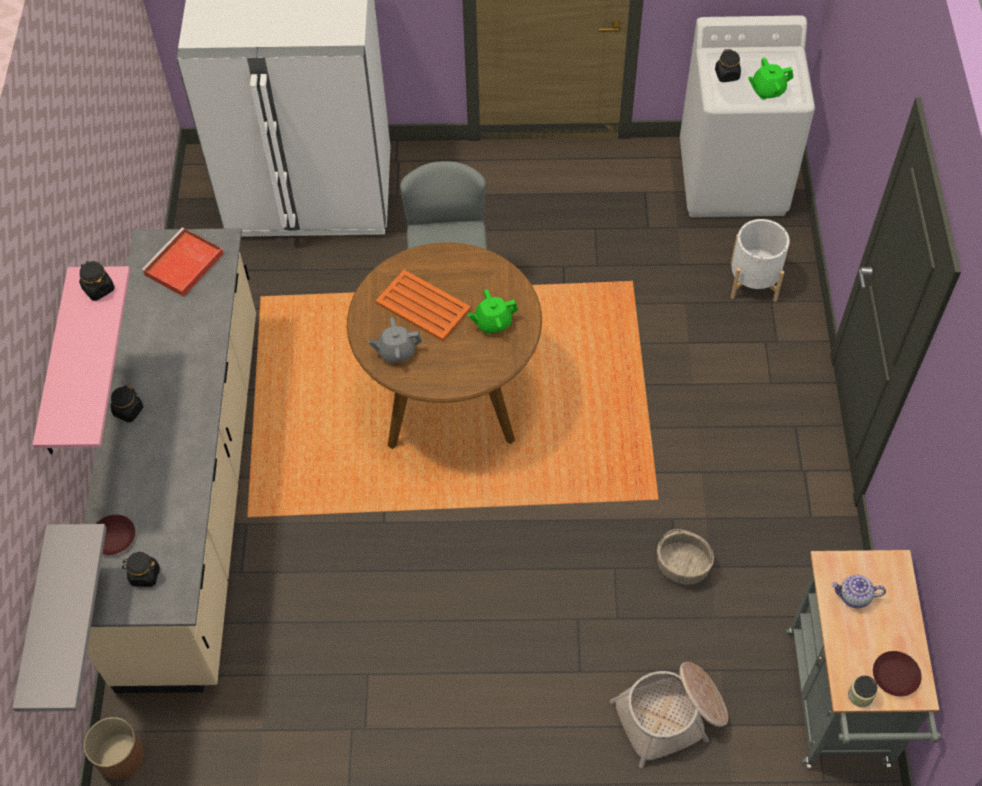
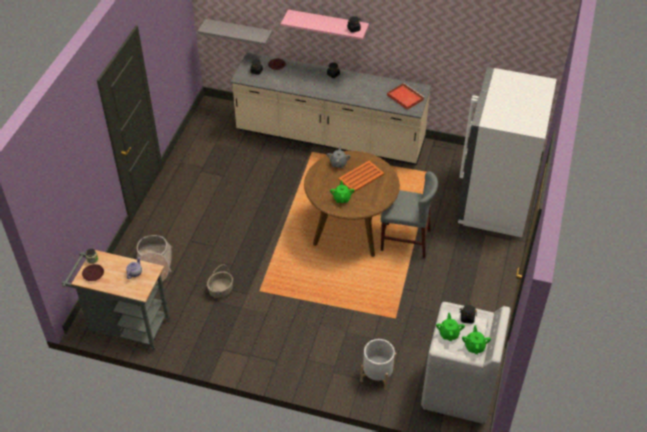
camera: 105 degrees right, 10 degrees down
brown planter [84,717,144,780] -> none
none -> green teapot [462,325,491,354]

